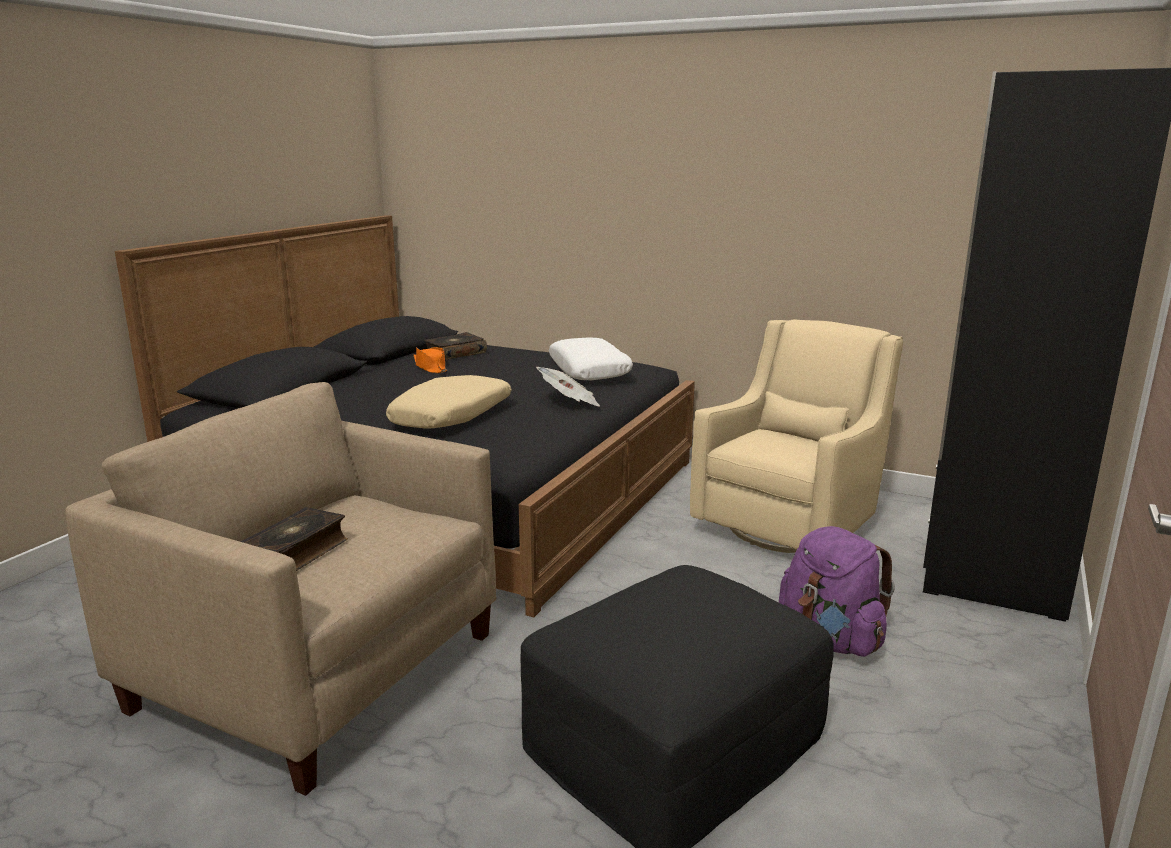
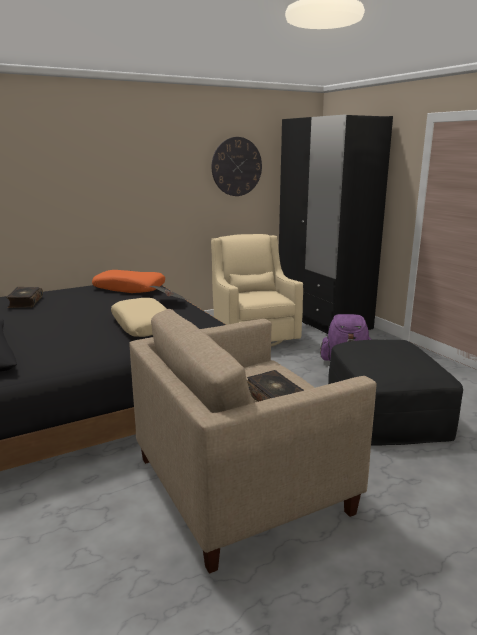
camera: 55 degrees left, 0 degrees up
orange hat [414,347,447,373] -> none
white pillow [549,337,633,380] -> orange pillow [92,270,165,293]
none -> wall clock [212,137,262,196]

